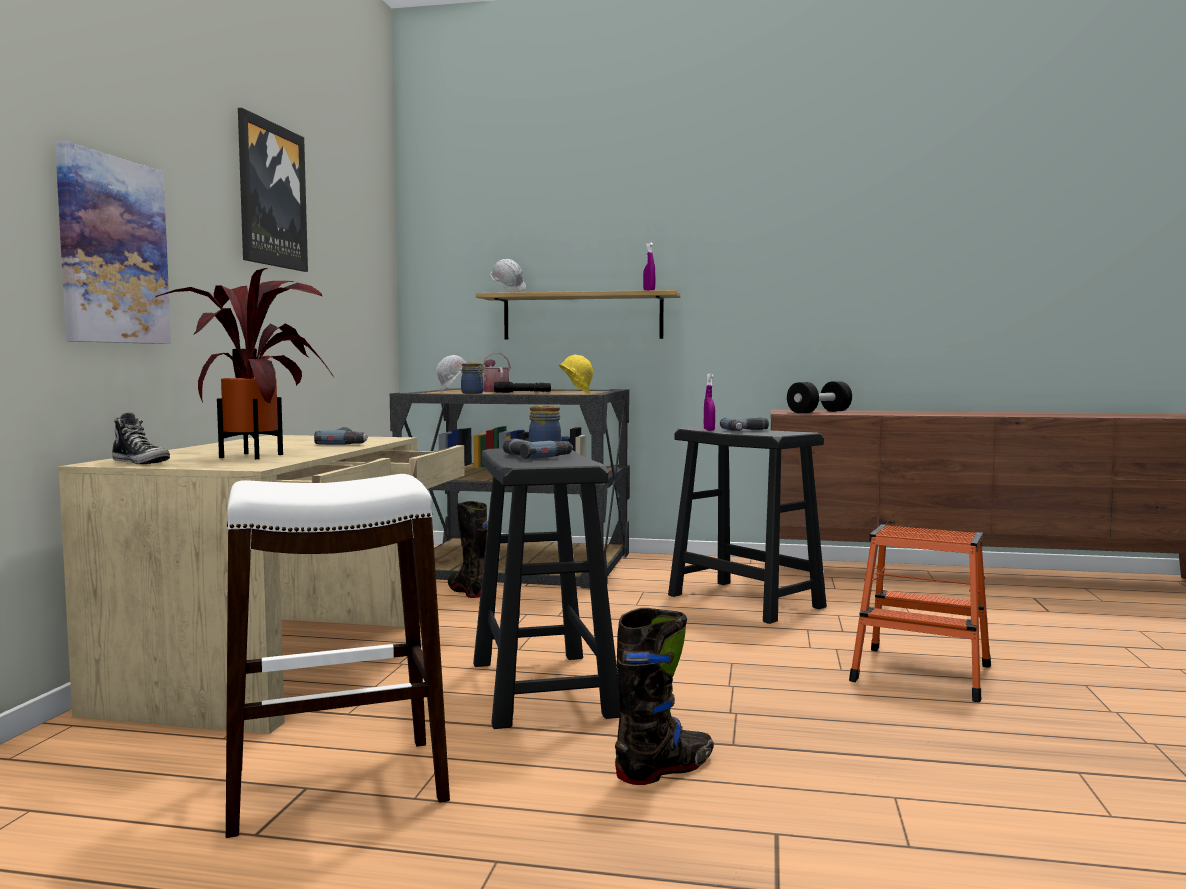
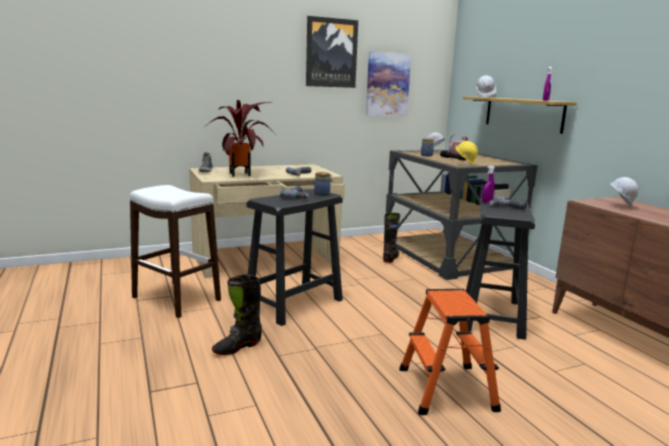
camera: 55 degrees right, 10 degrees up
picture [55,141,171,344] -> picture moved to [366,51,411,116]
black boot [615,608,714,785] -> black boot turned 120 degrees clockwise [212,274,262,355]
black dumbbell [787,382,852,413] -> white hard hat [609,177,639,208]

